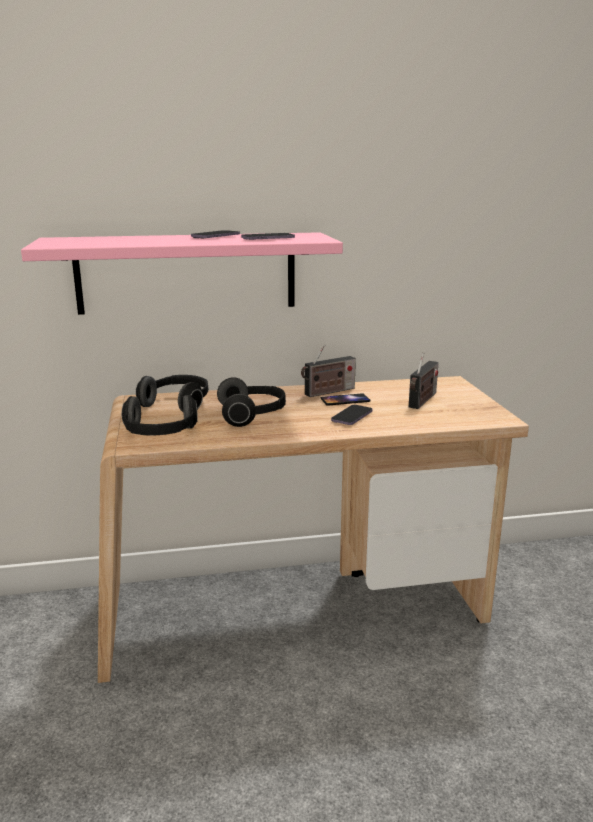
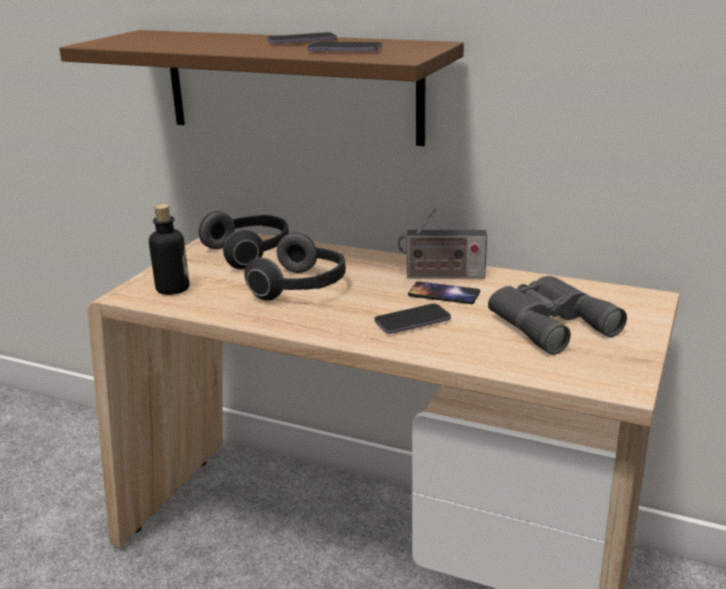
camera: 35 degrees right, 5 degrees up
pink shelf [21,232,343,315] -> brown shelf [59,30,464,146]
headphones [122,395,198,435] -> bottle [149,204,189,295]
radio [409,352,439,409] -> grey binoculars [488,276,627,355]

